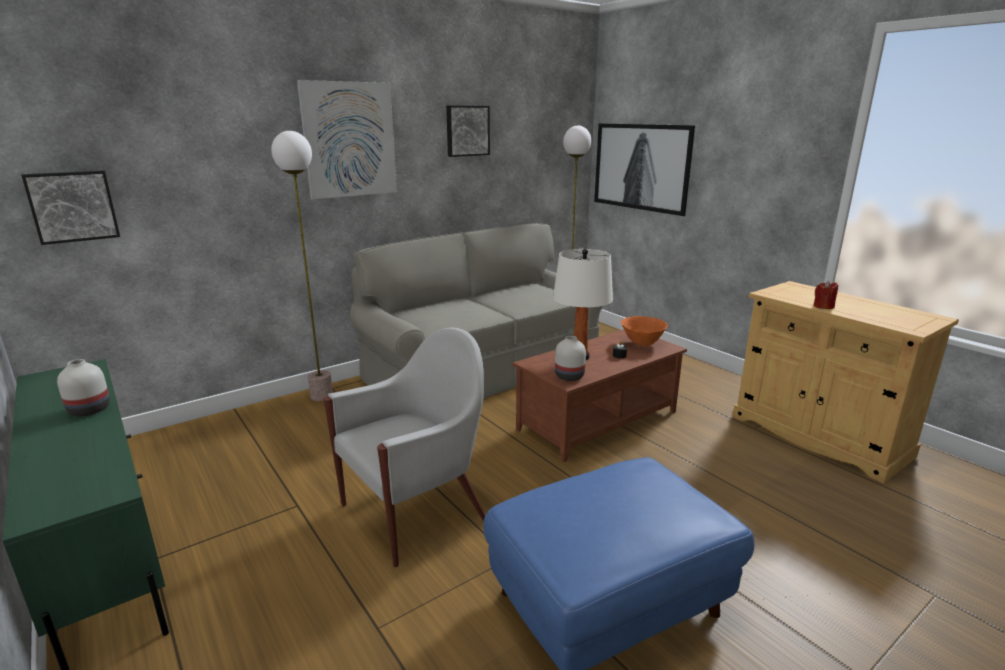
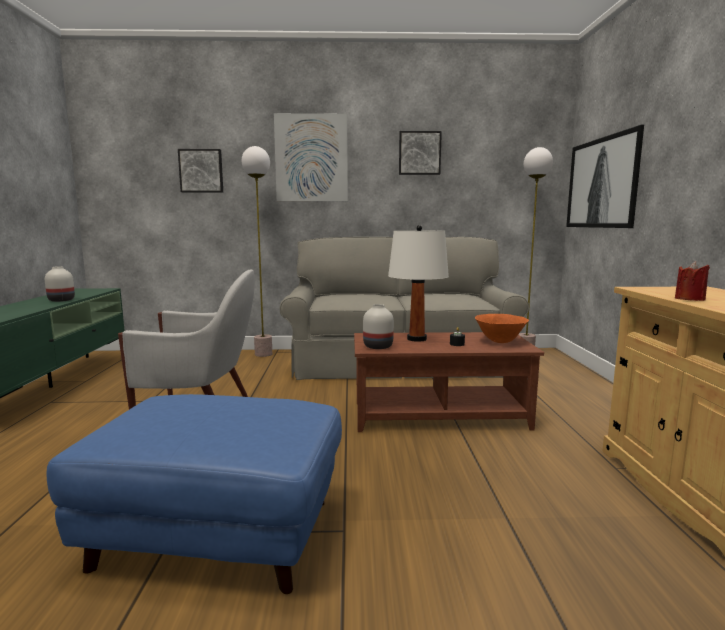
camera: 35 degrees right, 10 degrees down
picture [21,171,120,245] -> picture moved to [178,149,223,192]

